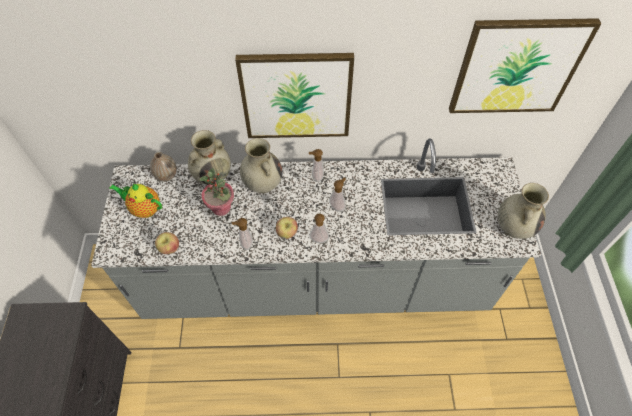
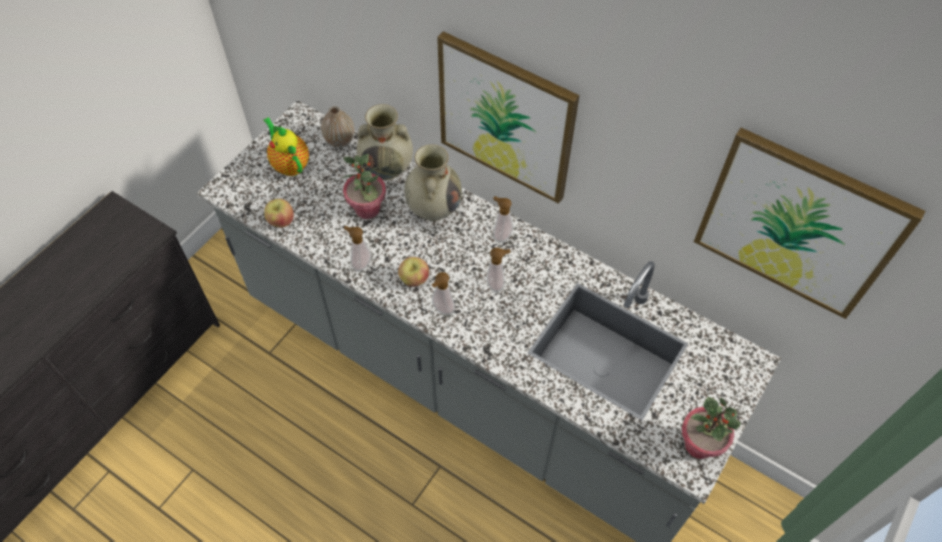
camera: 35 degrees right, 0 degrees up
beige vase [498,183,549,239] -> potted plant [682,397,741,459]

